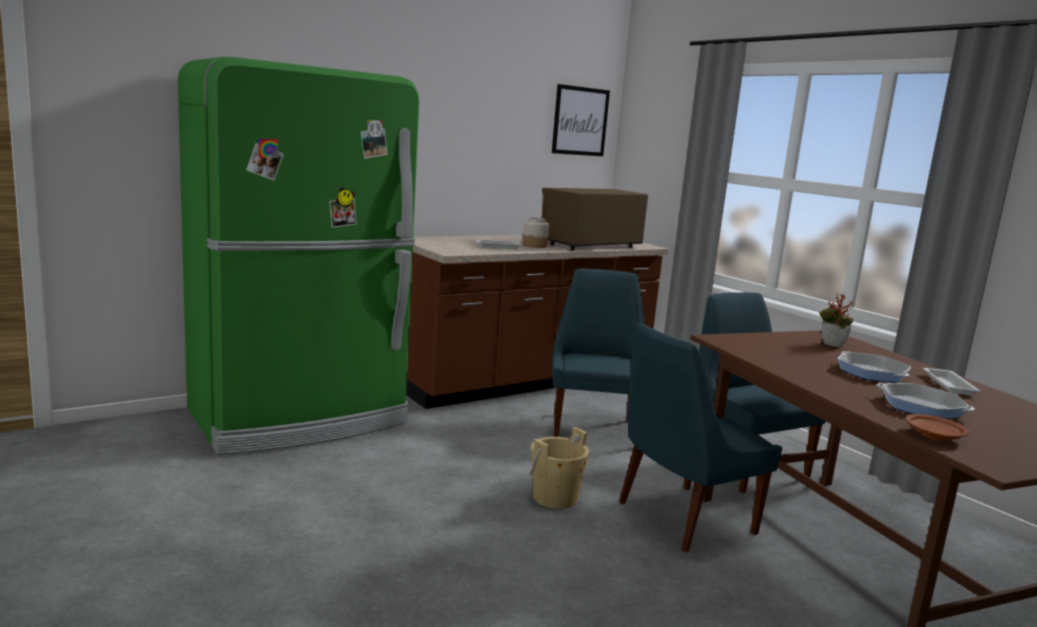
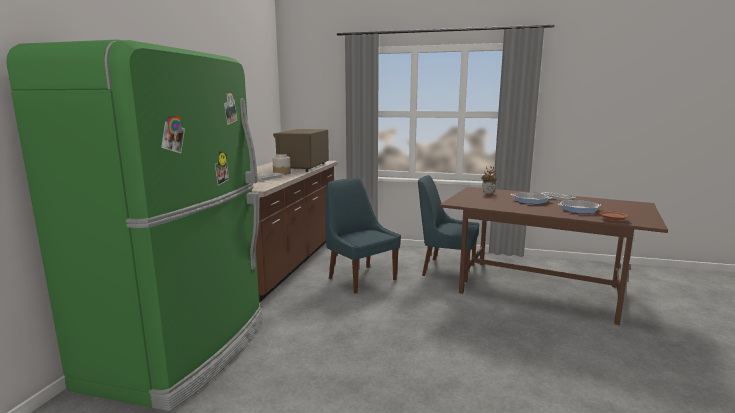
camera: 40 degrees left, 0 degrees up
beige bucket [529,427,589,509] -> none
picture [552,84,610,156] -> none
blue chair [619,322,782,553] -> none

